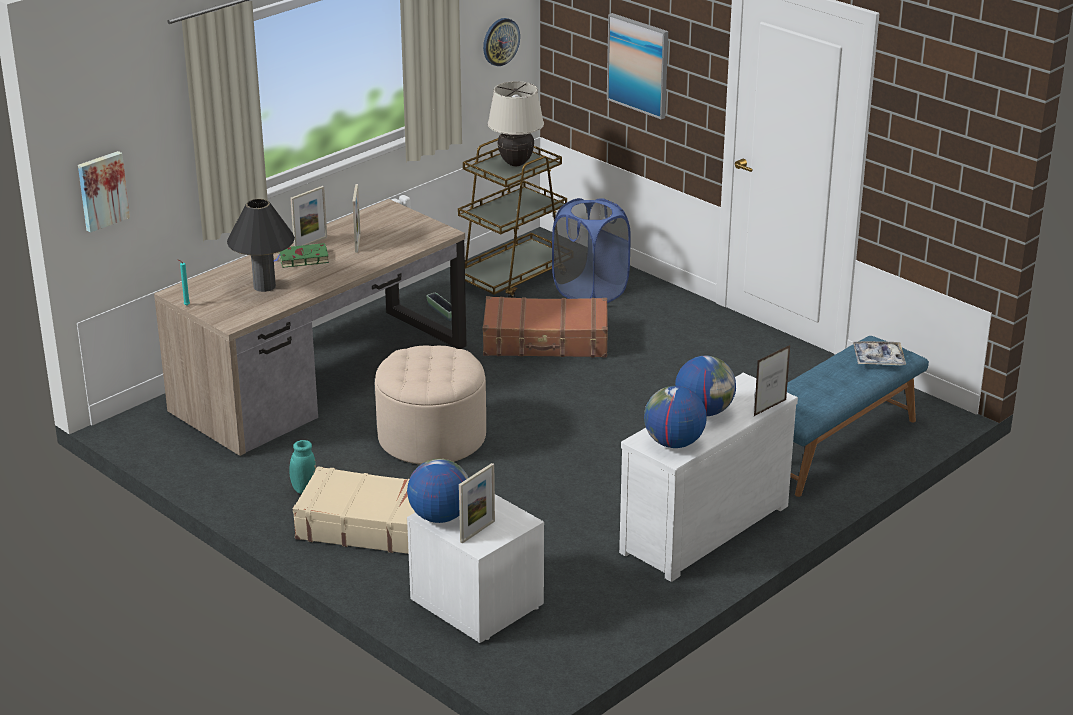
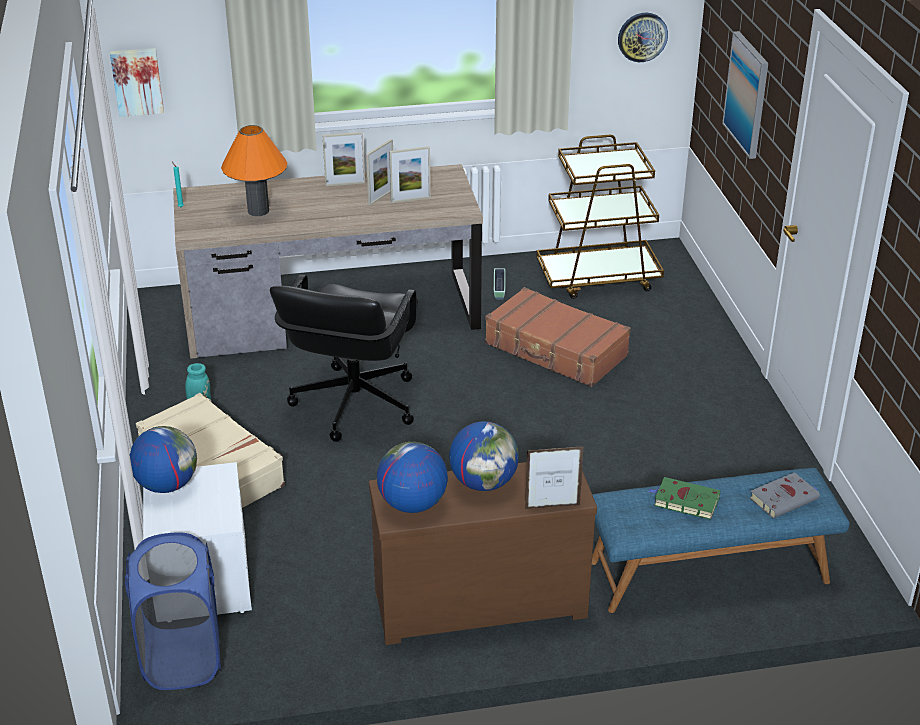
camera: 35 degrees right, 5 degrees up
black table lamp [227,199,295,292] -> orange table lamp [221,125,287,216]
green book [274,243,329,268] -> green book moved to [648,477,720,520]
beige ottoman [375,346,486,464] -> black office chair [270,274,419,442]
picture frame [459,463,495,543] -> picture frame moved to [389,146,431,203]
beige table lamp [488,81,544,166] -> none
blue laundry basket [552,198,631,303] -> blue laundry basket moved to [125,532,221,690]
white dresser [619,373,798,582] -> brown dresser [369,462,597,645]
tray [853,341,906,365] -> grey book [750,472,820,518]

